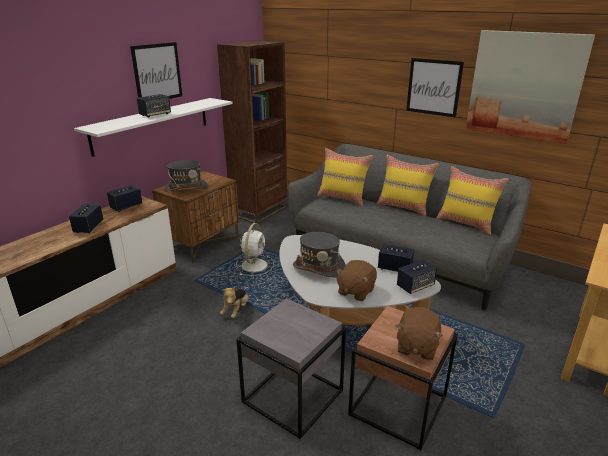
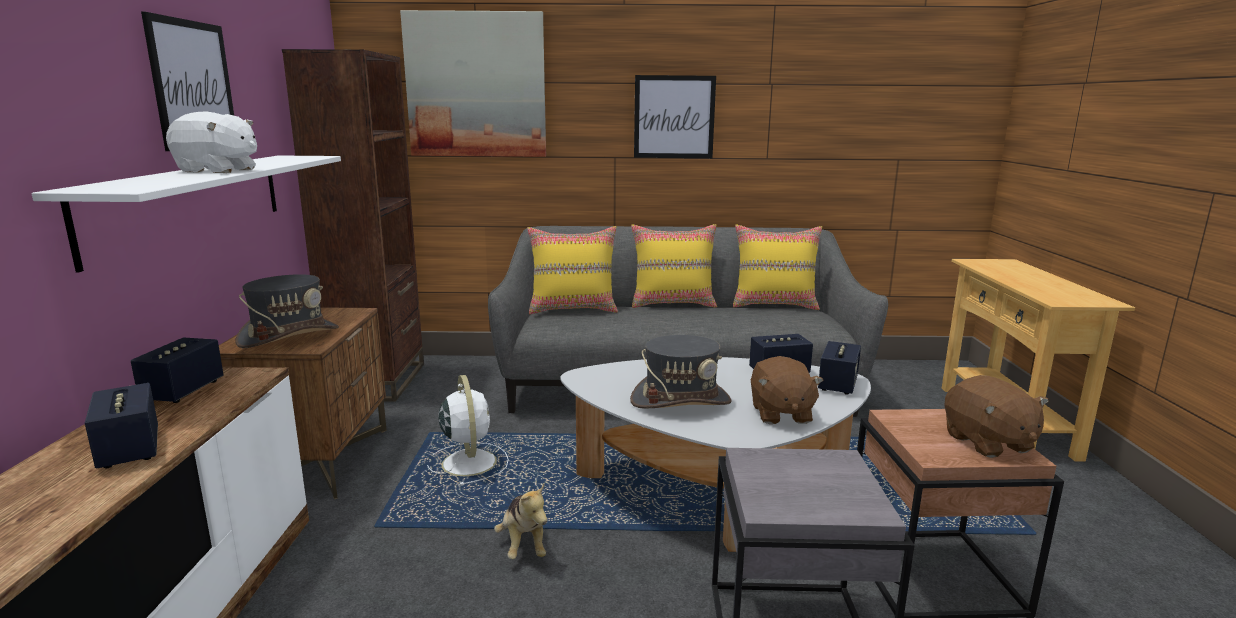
camera: 35 degrees left, 10 degrees down
speaker [137,94,171,118] -> white plush toy [166,111,257,173]
picture [466,30,595,144] -> picture moved to [400,10,546,157]

